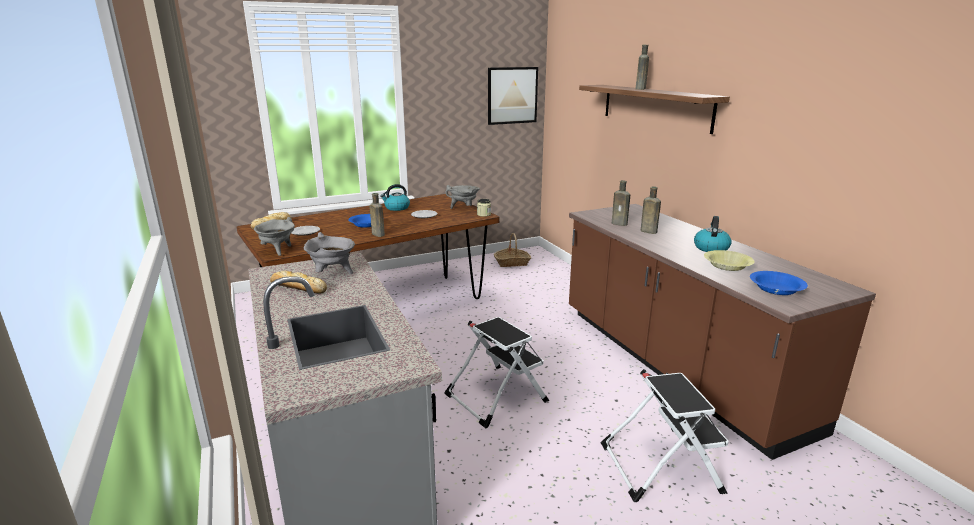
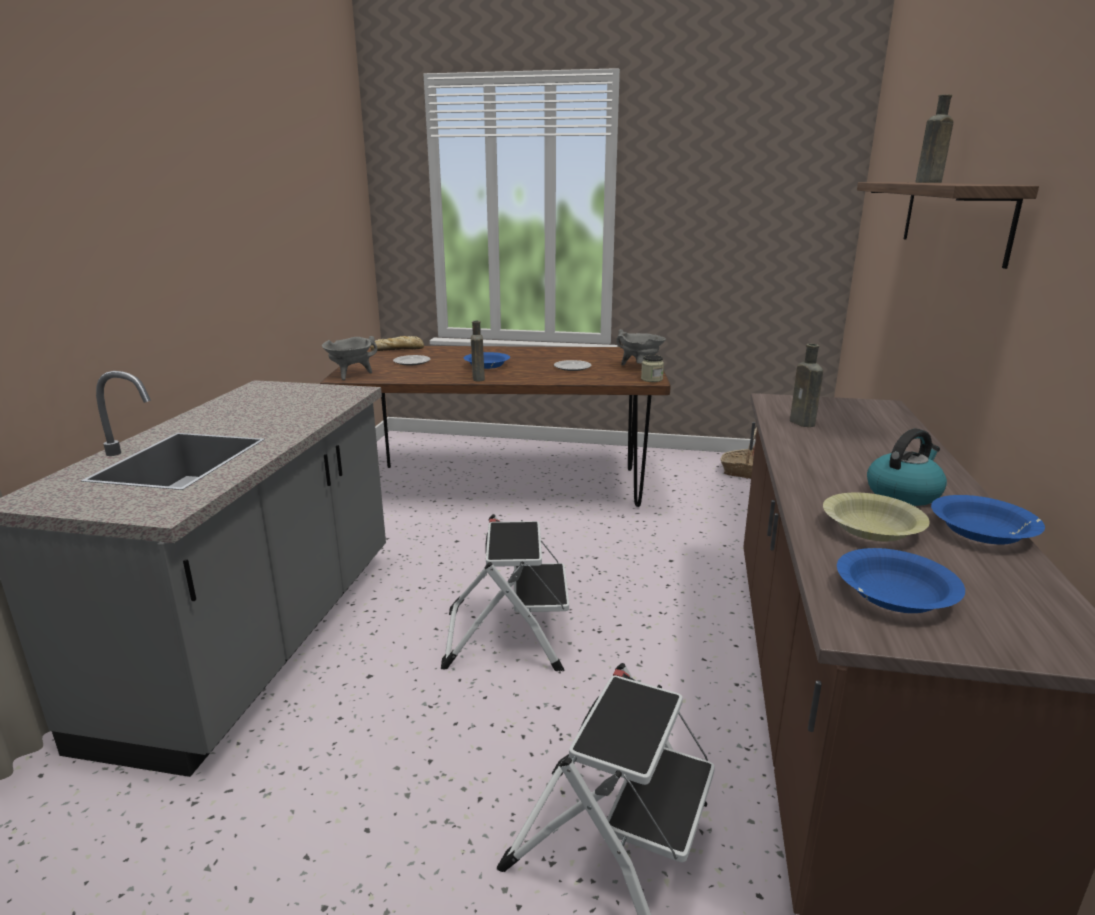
camera: 35 degrees right, 0 degrees up
bread [270,271,327,293] -> none
grey cooking pot [303,232,355,274] -> none
kettle [380,184,410,211] -> none
picture [488,67,538,125] -> none
brown bottle [641,187,661,234] -> none
none -> blue bowl [931,495,1045,545]

